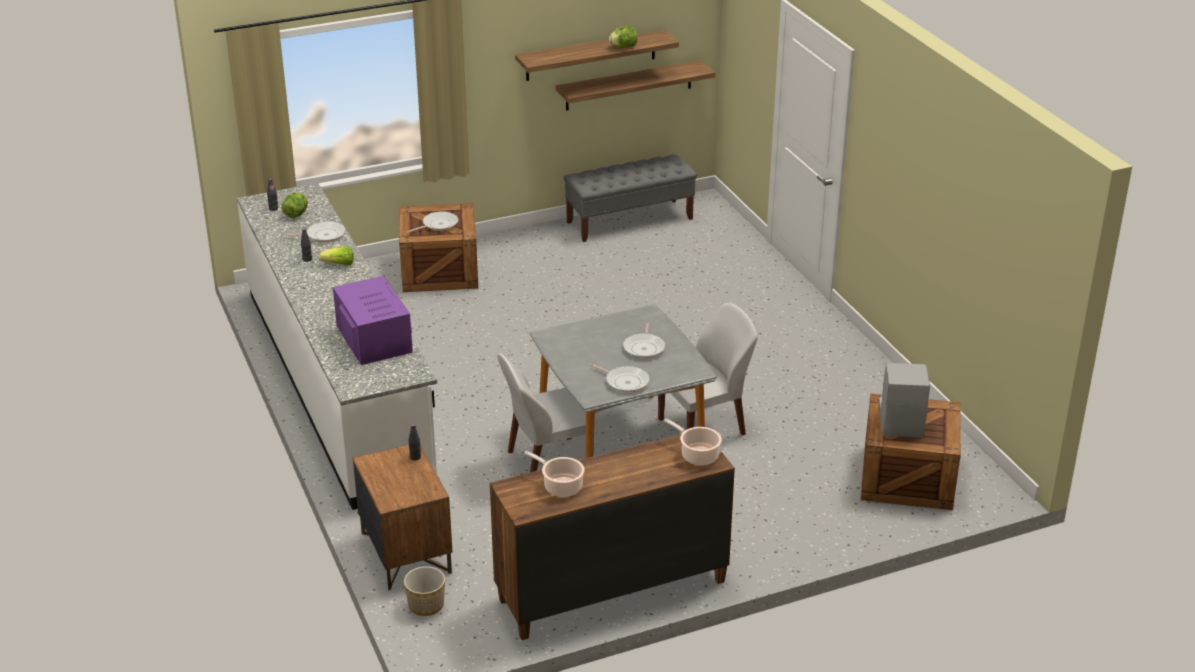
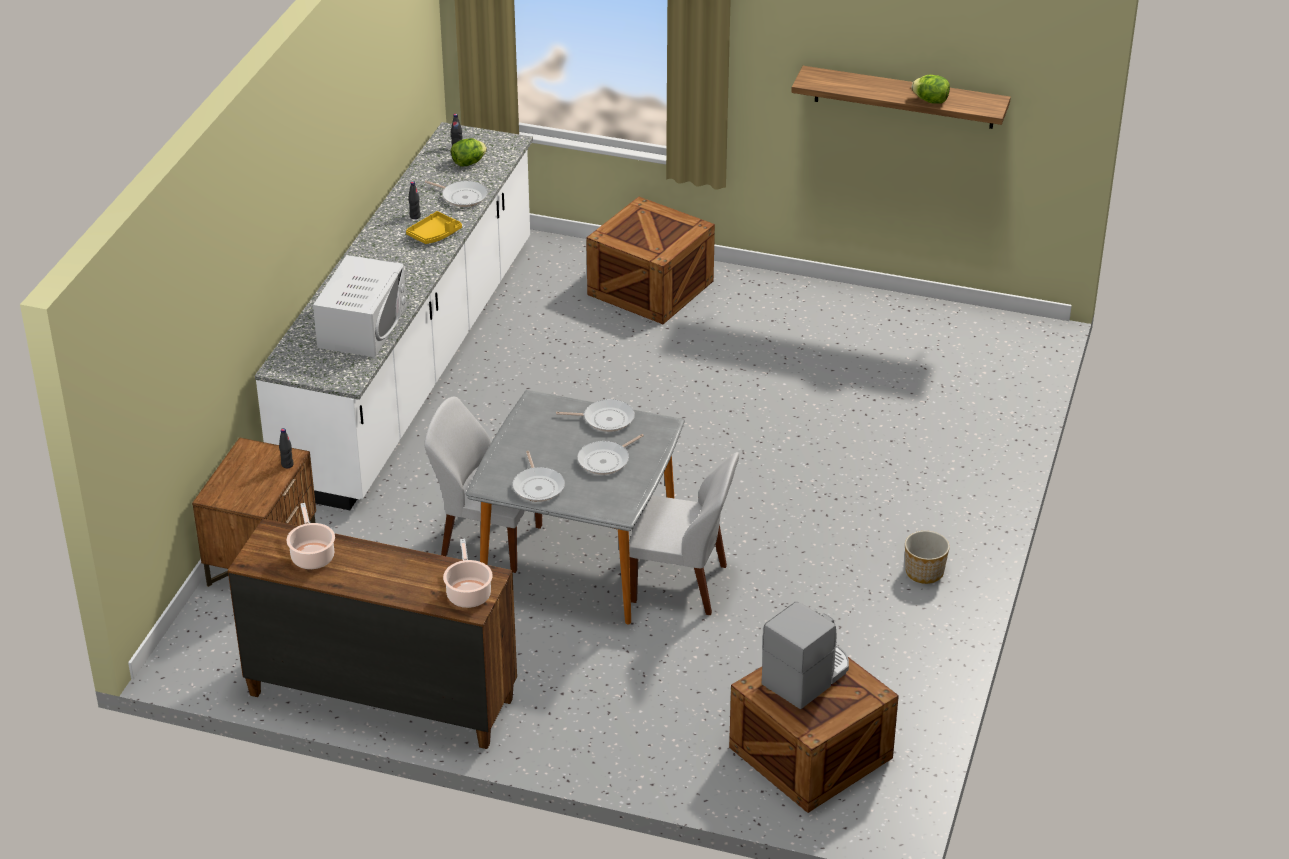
camera: 40 degrees right, 5 degrees up
lettuce [319,246,354,266] -> yellow tray [406,211,462,244]
purple microwave [333,276,413,365] -> white microwave [313,255,407,357]
planter [404,566,445,616] -> planter moved to [905,531,950,584]
frying pan [407,211,458,232] -> frying pan moved to [556,399,635,432]
shelf [556,60,715,111] -> none
grey bench [564,154,697,242] -> none

